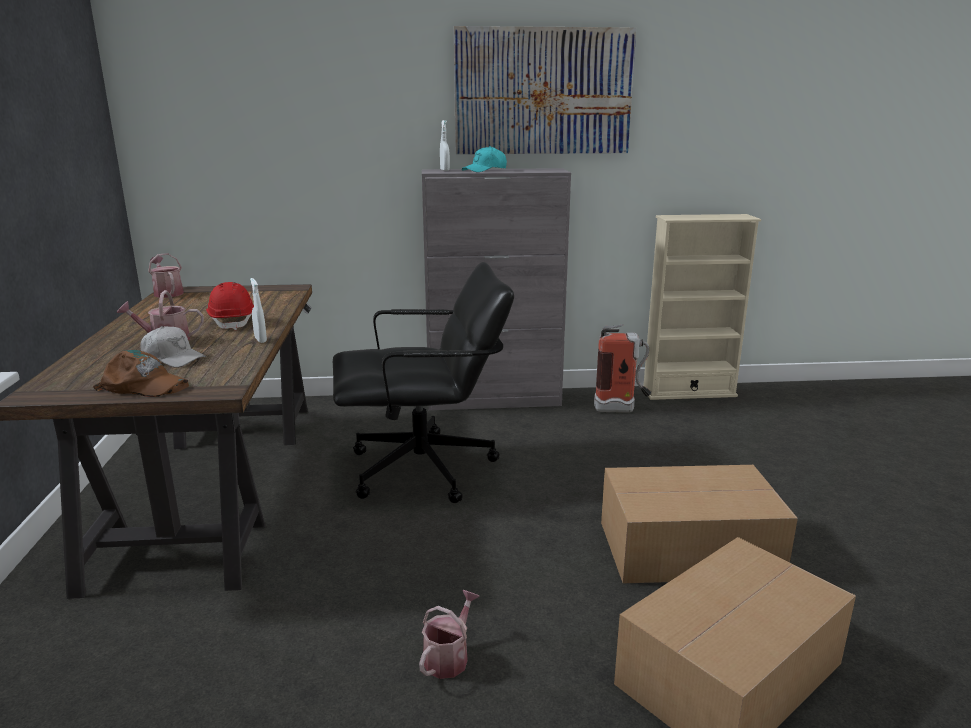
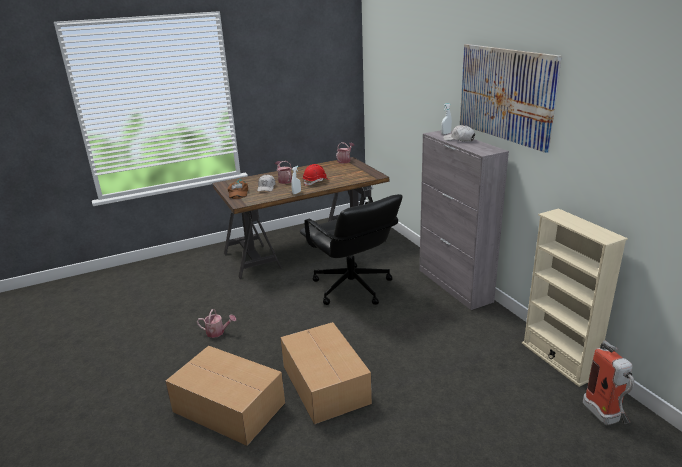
camera: 70 degrees right, 5 degrees up
turquoise cap [462,146,507,172] -> white cap [443,125,475,142]
fire extinguisher [594,324,651,413] -> fire extinguisher moved to [583,340,634,425]

